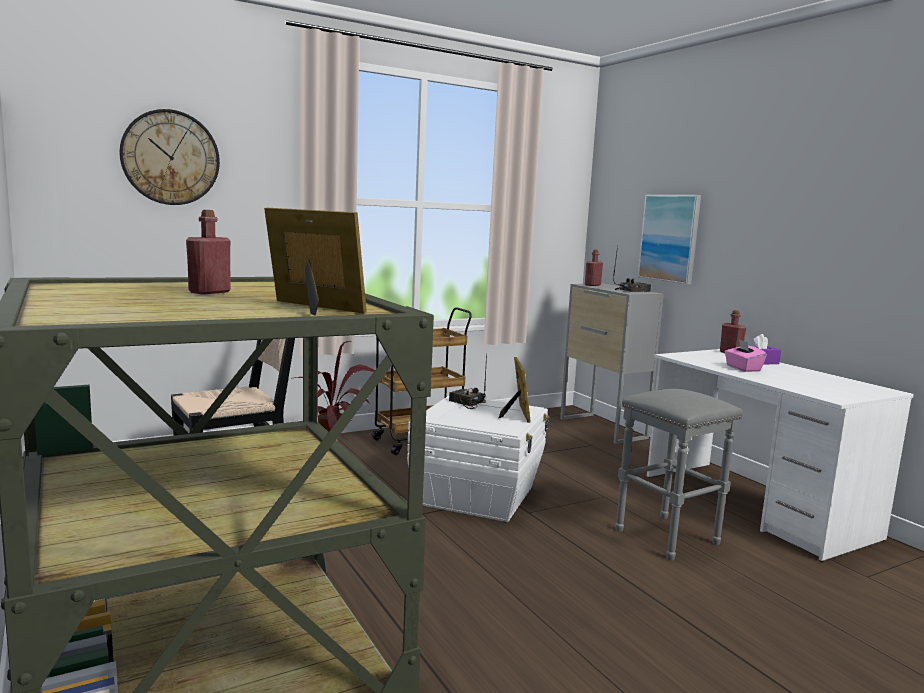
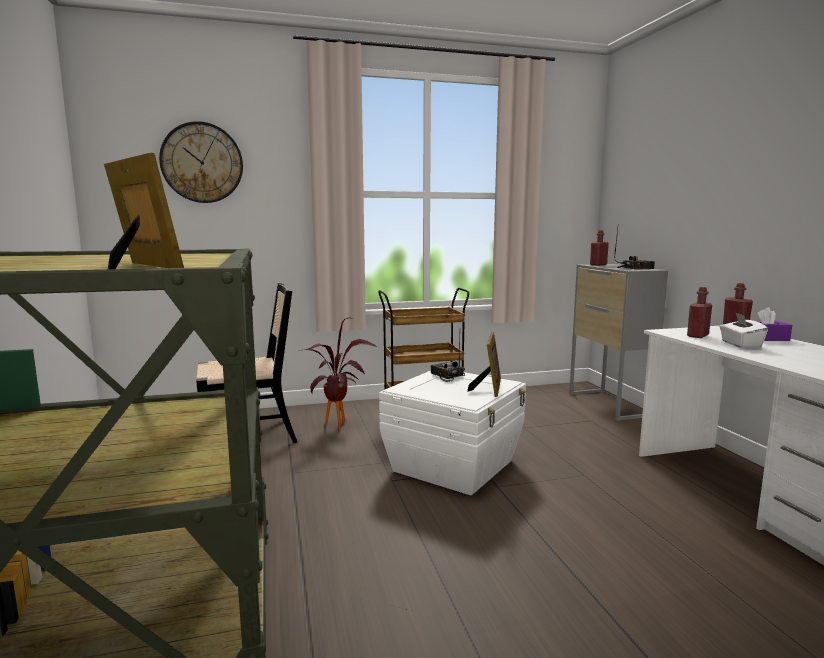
camera: 15 degrees right, 0 degrees up
red bottle [186,210,231,295] -> red bottle moved to [687,287,712,338]
grey stool [615,389,743,561] -> none
picture [638,195,701,284] -> none
pink tissue box [725,339,767,372] -> white tissue box [720,313,768,348]

